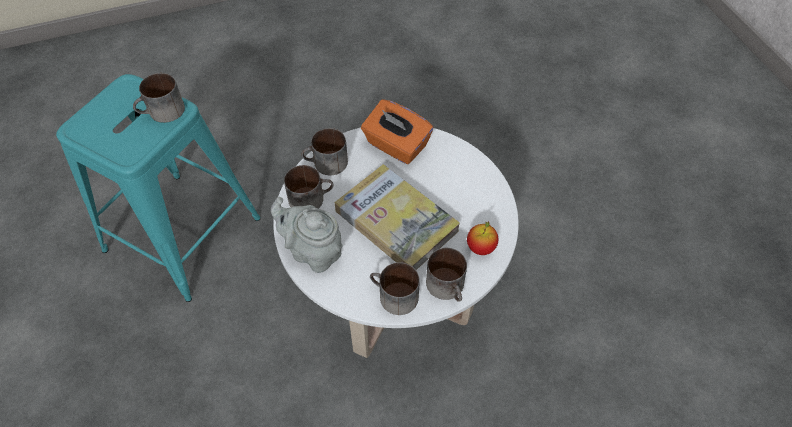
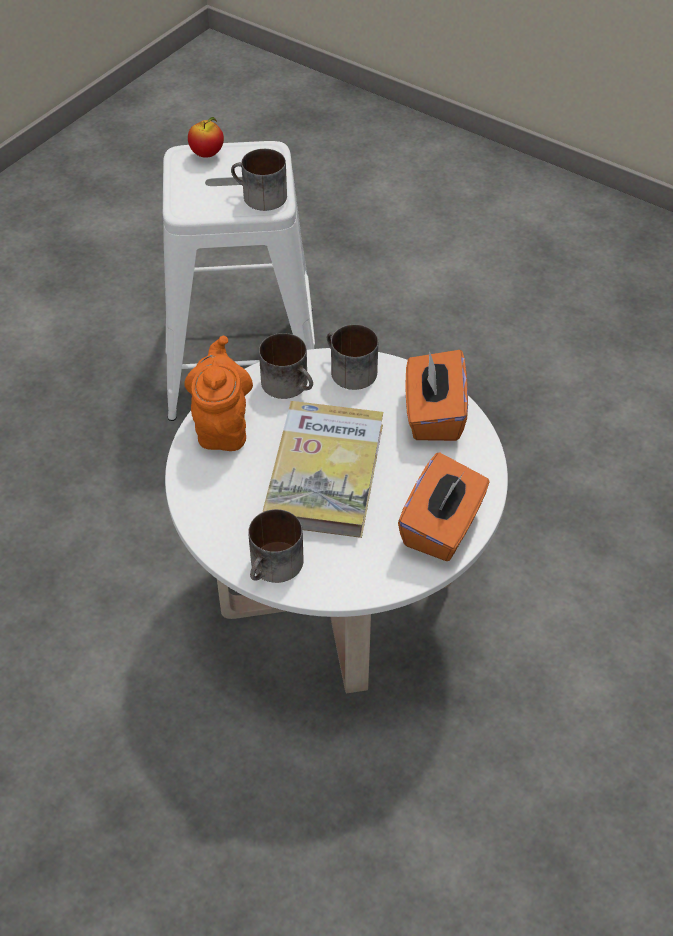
camera: 55 degrees right, 5 degrees down
turquoise stool [56,74,261,302] -> white stool [163,141,315,421]
grey teapot [271,197,342,273] -> orange teapot [184,336,253,451]
mug [370,262,420,315] -> none
apple [467,221,498,255] -> apple moved to [188,117,224,158]
none -> orange tissue box [398,452,489,561]

